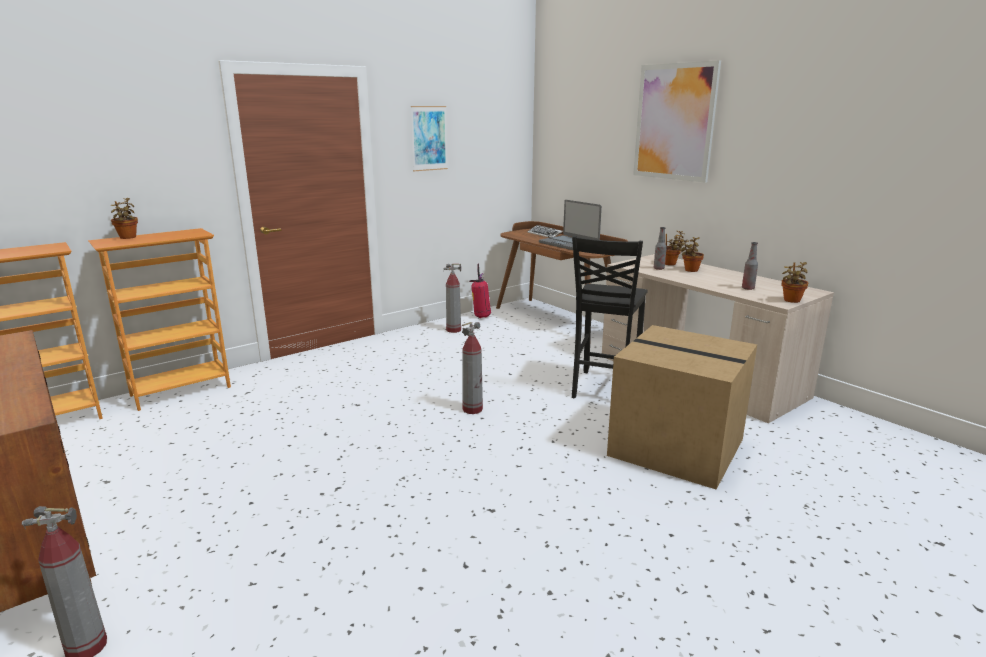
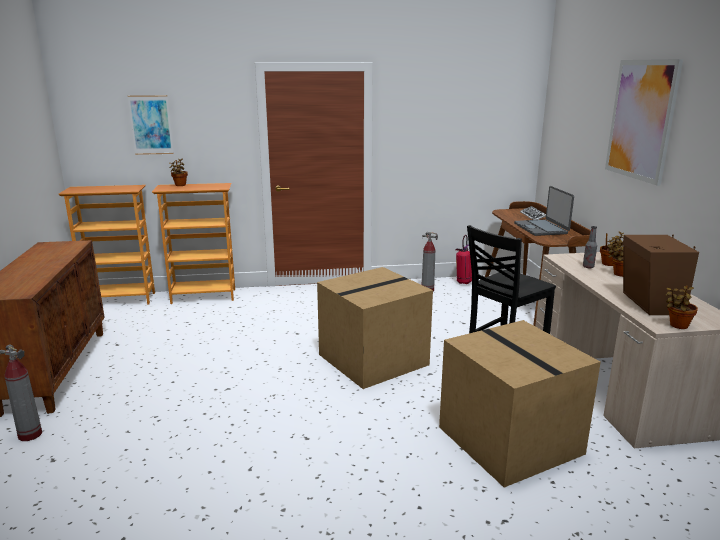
camera: 30 degrees right, 0 degrees up
picture [411,106,448,171] -> picture moved to [128,95,174,155]
fire extinguisher [462,322,483,414] -> cardboard box [317,267,433,389]
bottle [742,242,758,290] -> brown speaker [623,234,699,315]

